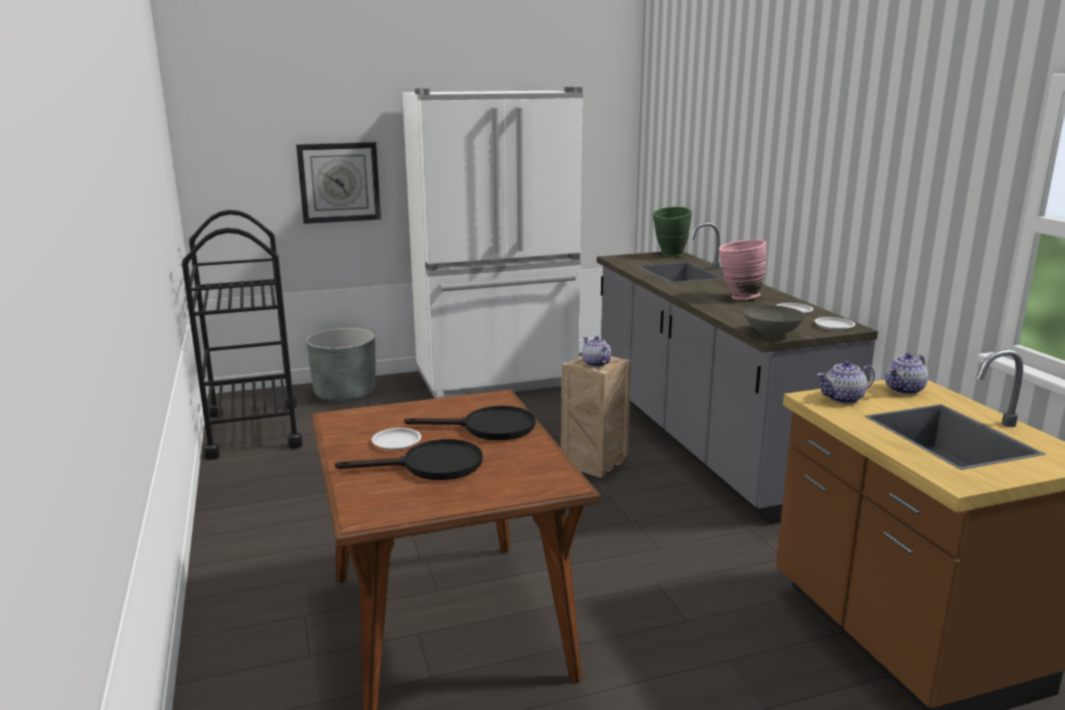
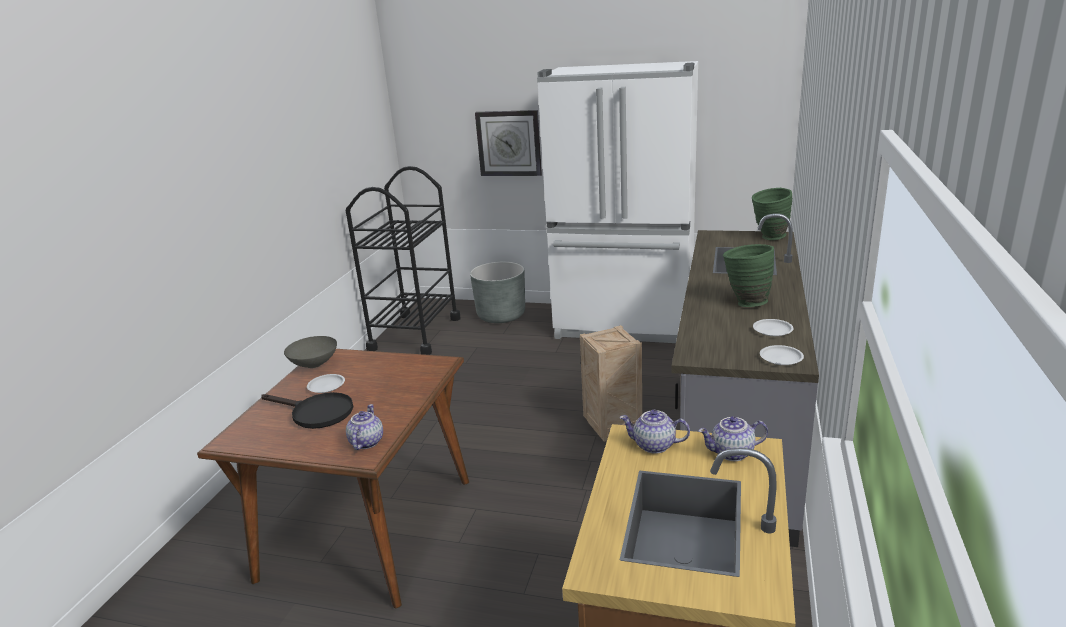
camera: 35 degrees right, 5 degrees up
black frying pan [404,406,536,440] -> none
teapot [582,336,611,367] -> teapot moved to [346,404,383,450]
pink vase [719,240,766,300] -> green vase [723,244,774,307]
grey bowl [744,305,805,337] -> grey bowl moved to [284,336,337,368]

